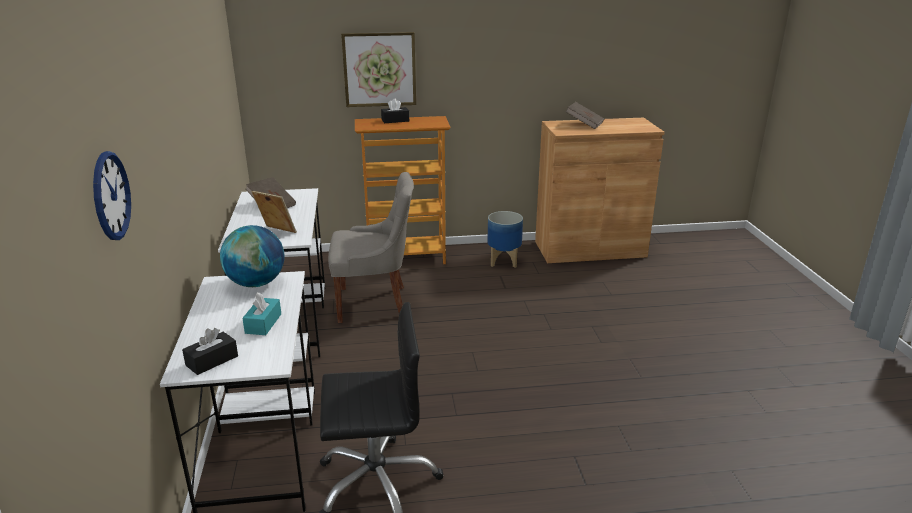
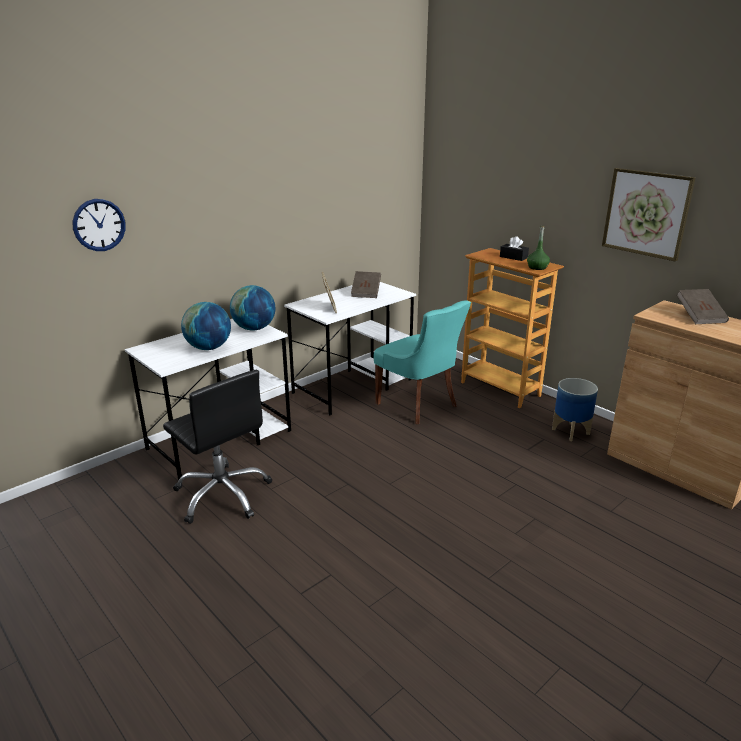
camera: 55 degrees right, 0 degrees up
black tissue box [182,328,238,375] -> none
turquoise tissue box [242,292,281,335] -> globe [181,302,231,350]
grey chair [328,172,414,323] -> turquoise chair [374,300,471,424]
picture [341,32,416,107] -> picture moved to [602,168,696,262]
none -> green bottle [527,226,550,270]

